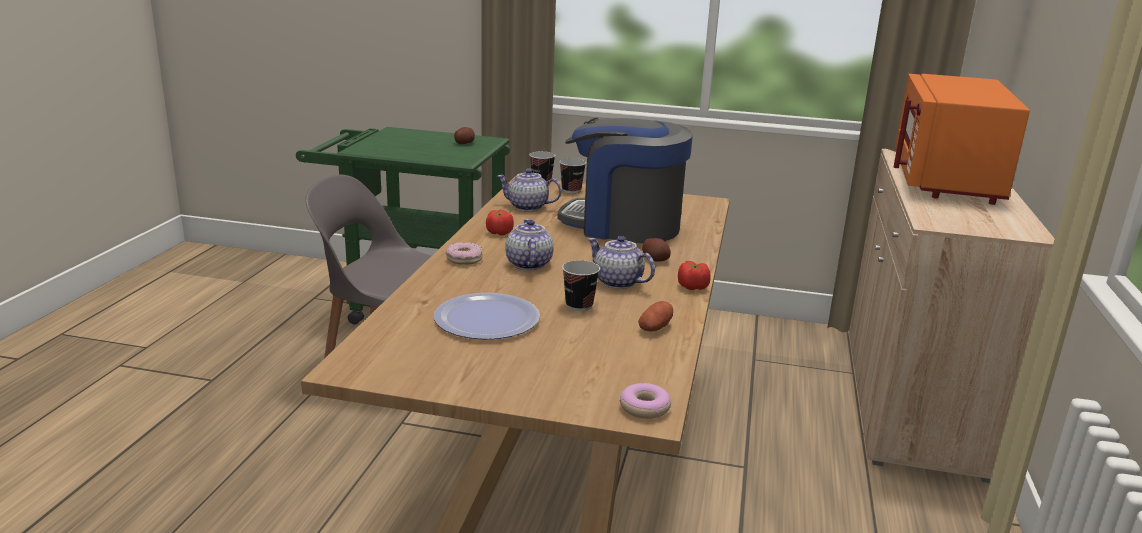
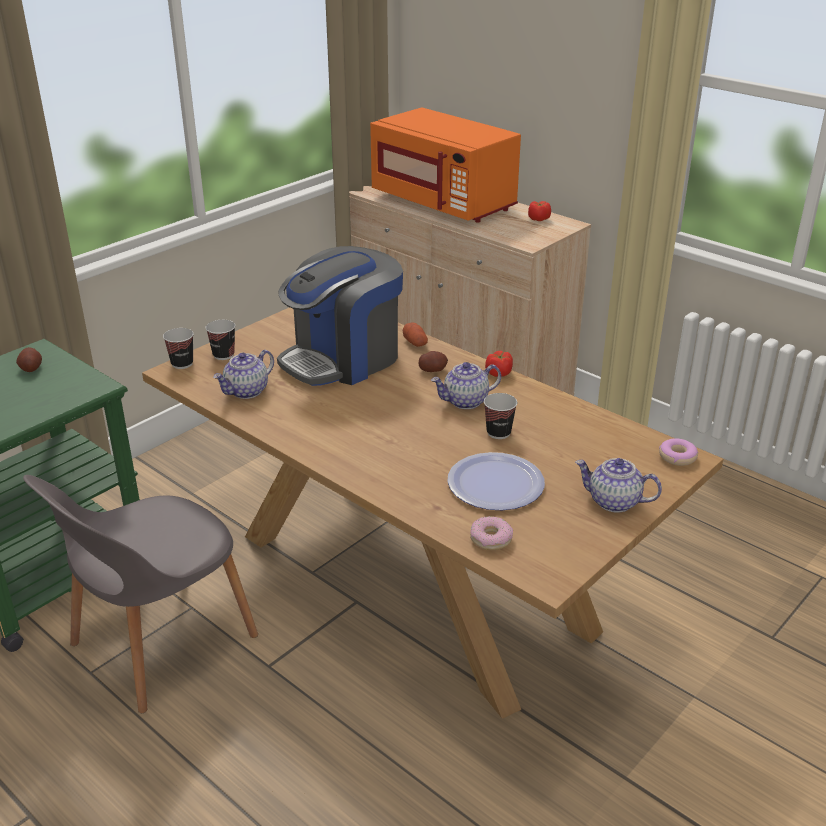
camera: 60 degrees left, 10 degrees up
donut [446,242,483,265] -> donut moved to [470,516,513,550]
tomato [486,210,514,236] -> tomato moved to [528,201,551,221]
teapot [505,219,554,270] -> teapot moved to [575,458,662,513]
potato [638,301,673,332] -> potato moved to [403,322,428,347]

